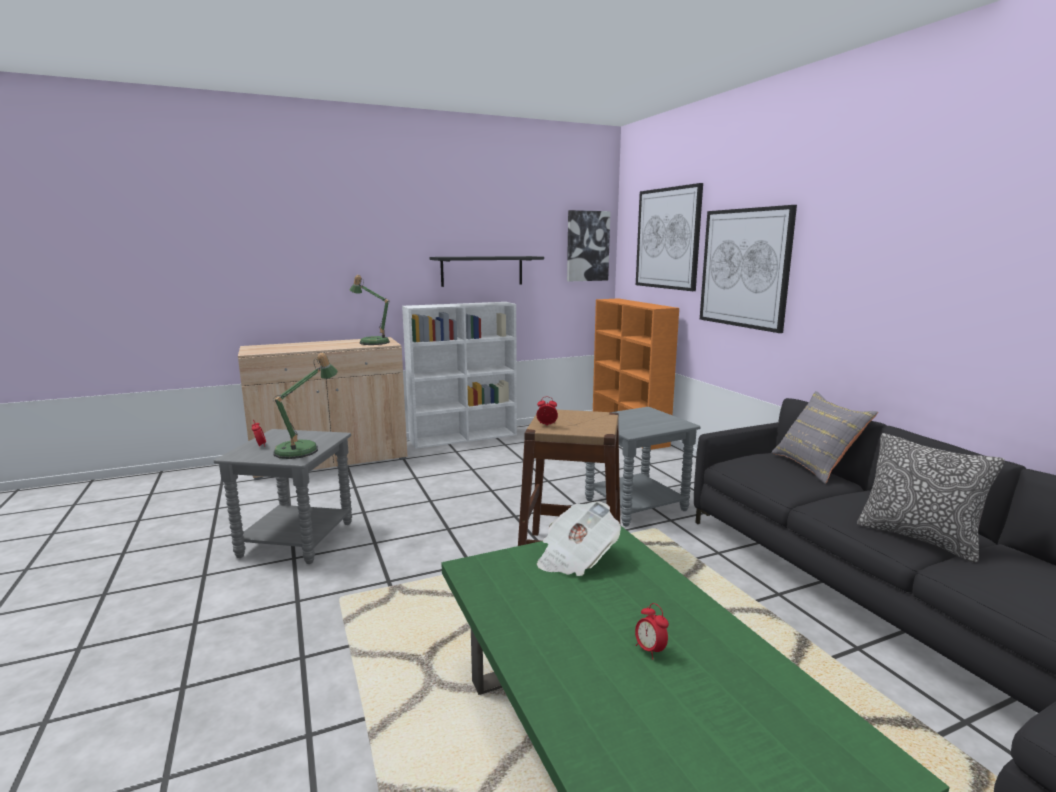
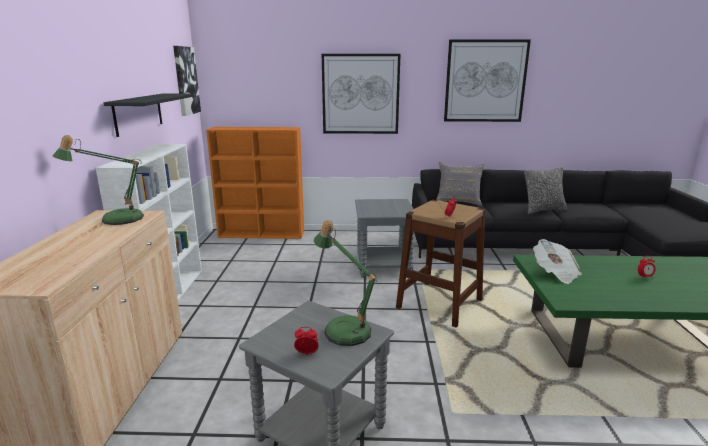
camera: 65 degrees left, 5 degrees up
picture [636,183,703,291] -> picture moved to [444,39,531,122]

